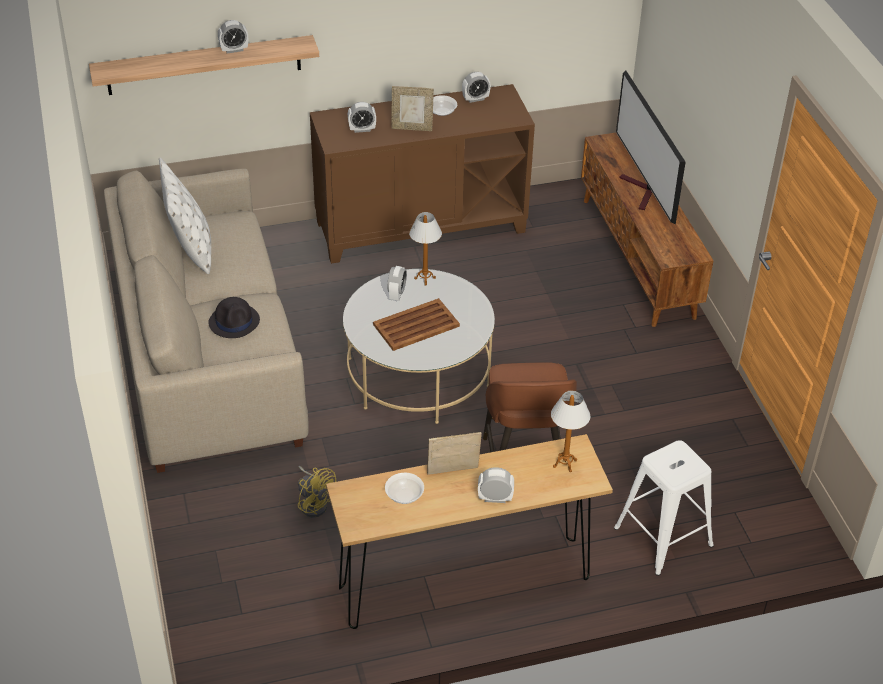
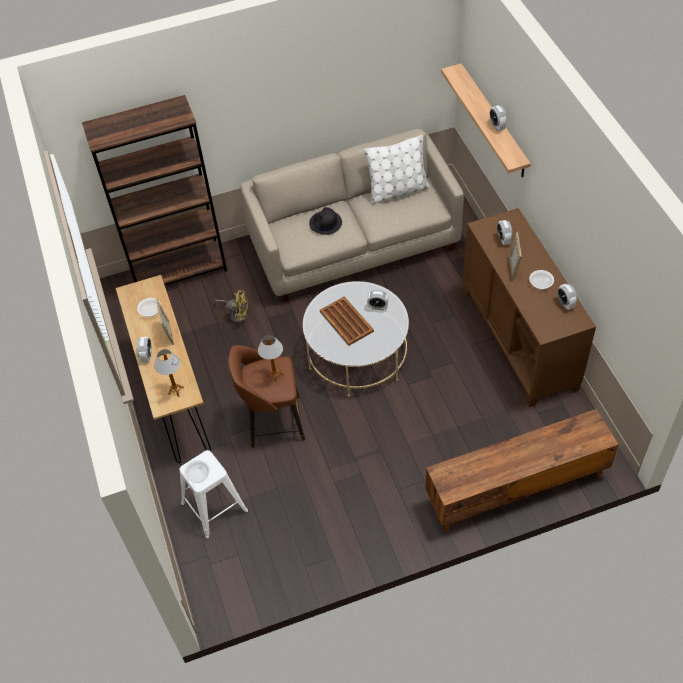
camera: 90 degrees right, 10 degrees up
yellow fan [297,466,336,518] -> yellow fan turned 120 degrees counterclockwise [215,290,248,323]
table lamp [409,212,442,286] -> table lamp moved to [258,334,283,382]
television [616,71,686,224] -> none
none -> brown bookcase [82,95,227,285]
none -> bowl [184,460,210,483]

